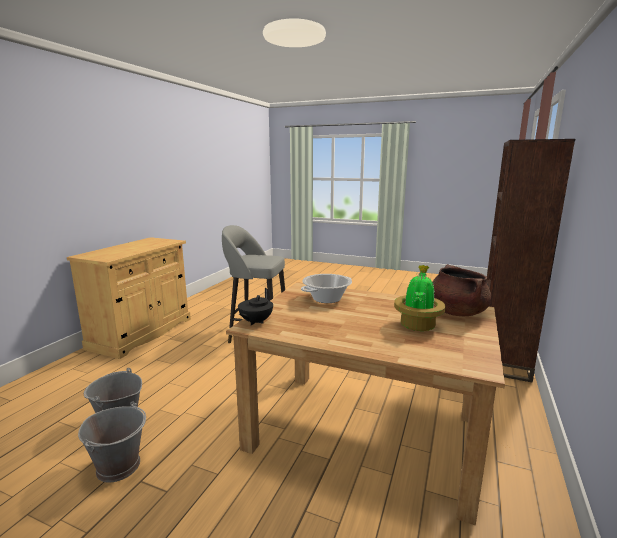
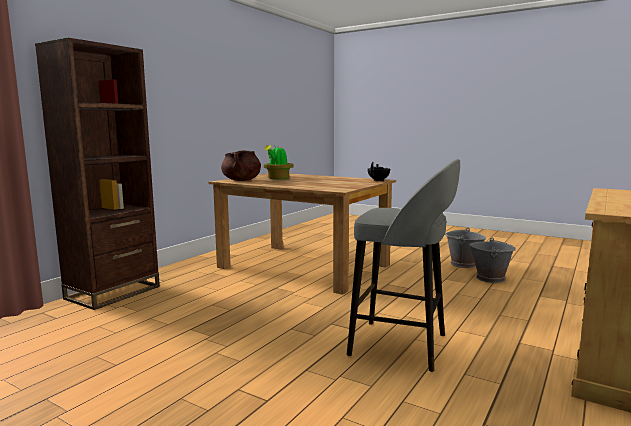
camera: 170 degrees left, 5 degrees down
cooking pot [301,274,352,303] -> none

